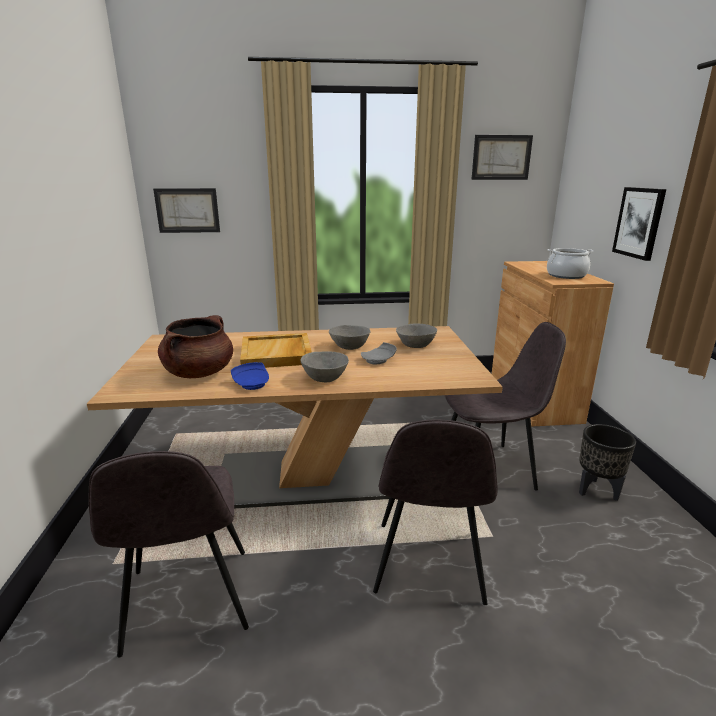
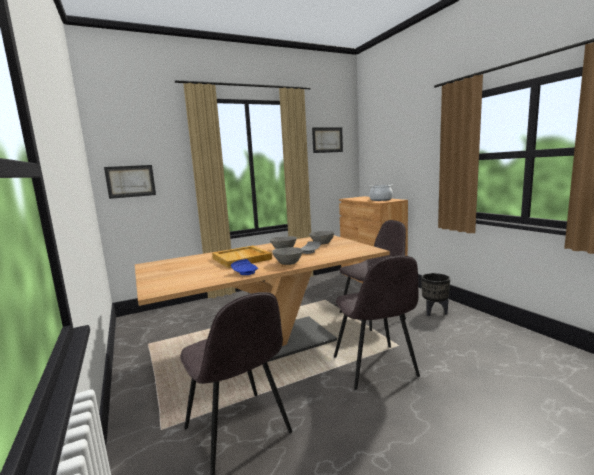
camera: 20 degrees left, 10 degrees down
brown cooking pot [158,315,233,378] -> none
picture [612,187,666,261] -> none

